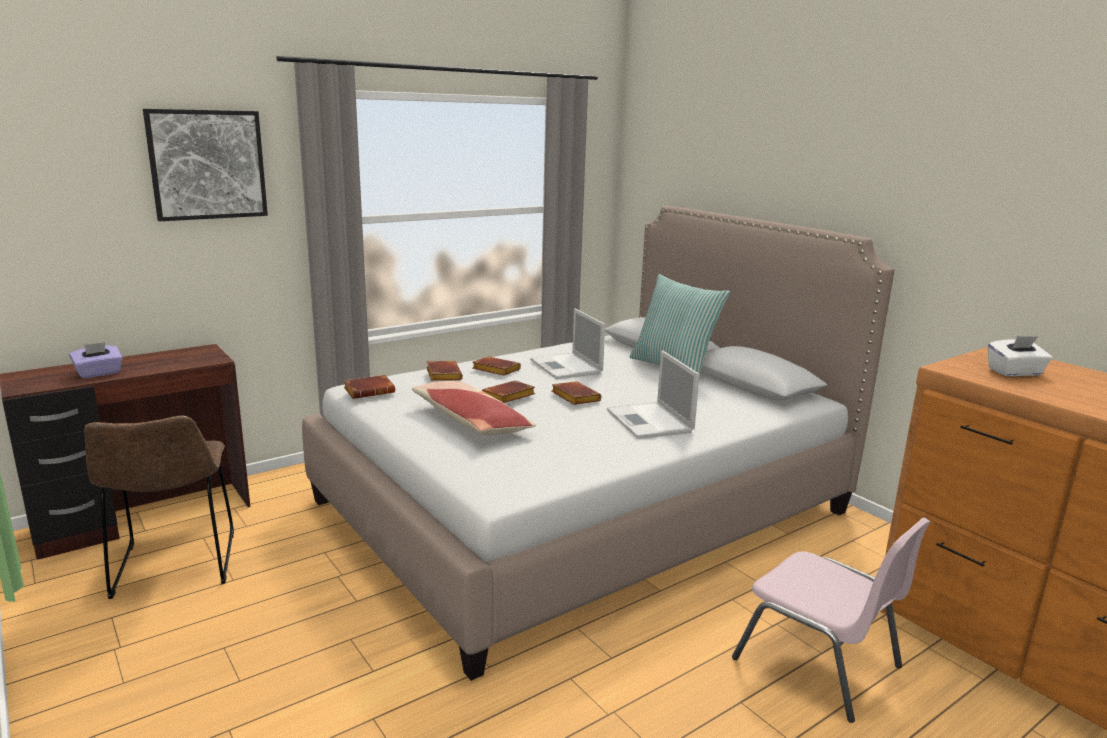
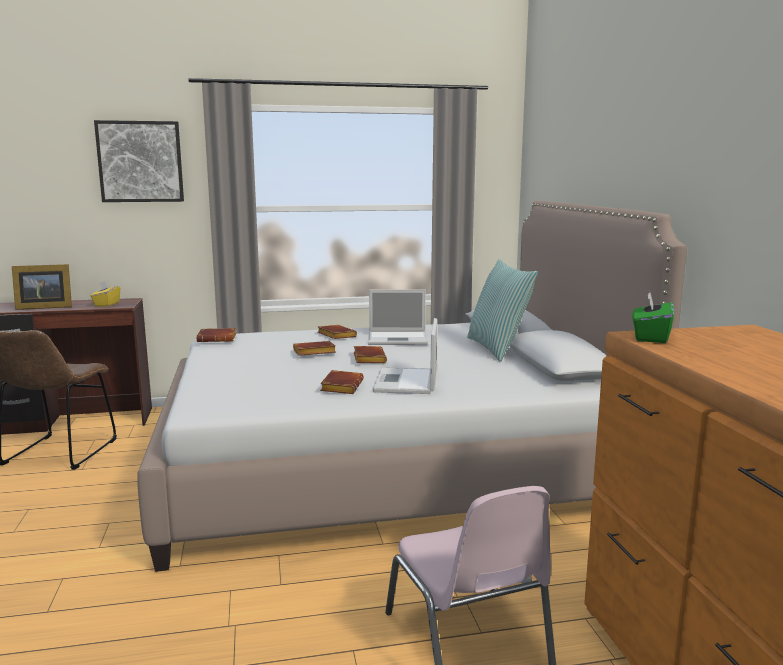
camera: 25 degrees right, 5 degrees down
purple tissue box [69,342,123,379] -> picture frame [12,264,72,310]
pillow [412,381,537,435] -> none
brown book [426,361,463,381] -> brown book moved to [320,370,364,394]
laptop [530,308,605,379] -> laptop turned 90 degrees counterclockwise [368,289,428,345]
white tissue box [988,336,1052,376] -> none
none -> yellow tissue box [91,281,120,307]
none -> green tissue box [632,291,674,343]

